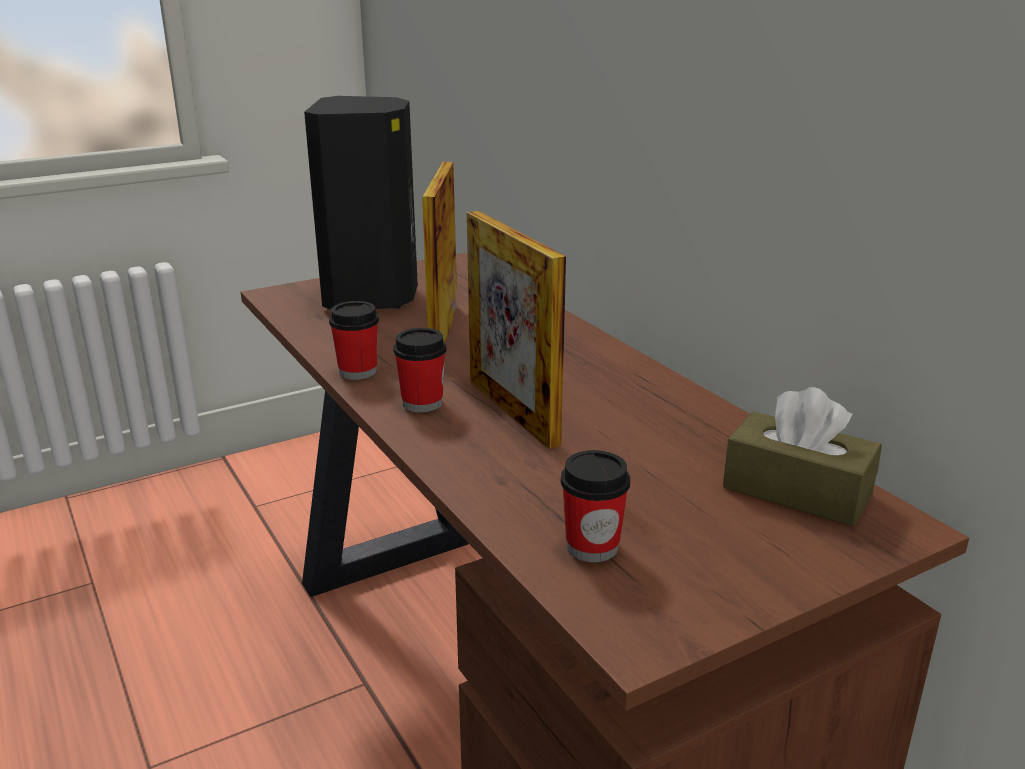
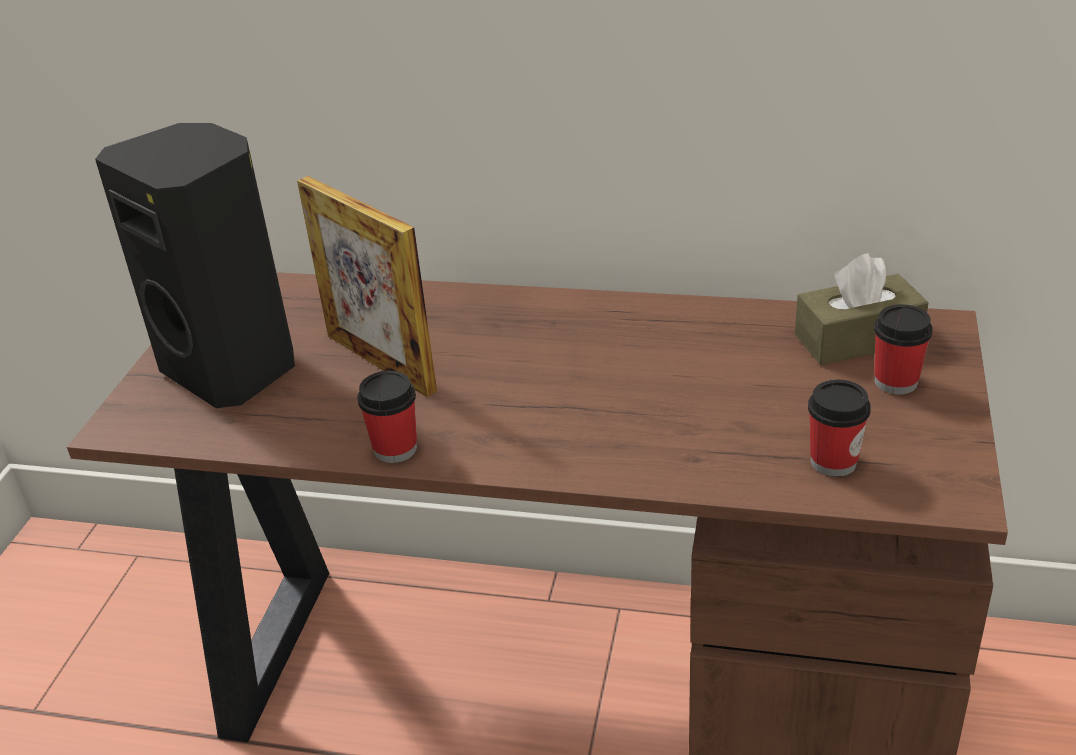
camera: 45 degrees left, 10 degrees up
cup [393,328,446,413] -> cup moved to [874,304,932,394]
picture frame [467,211,566,449] -> none

